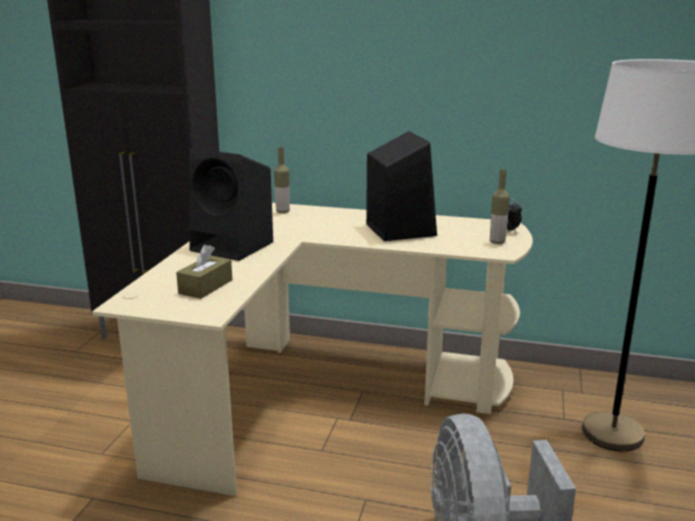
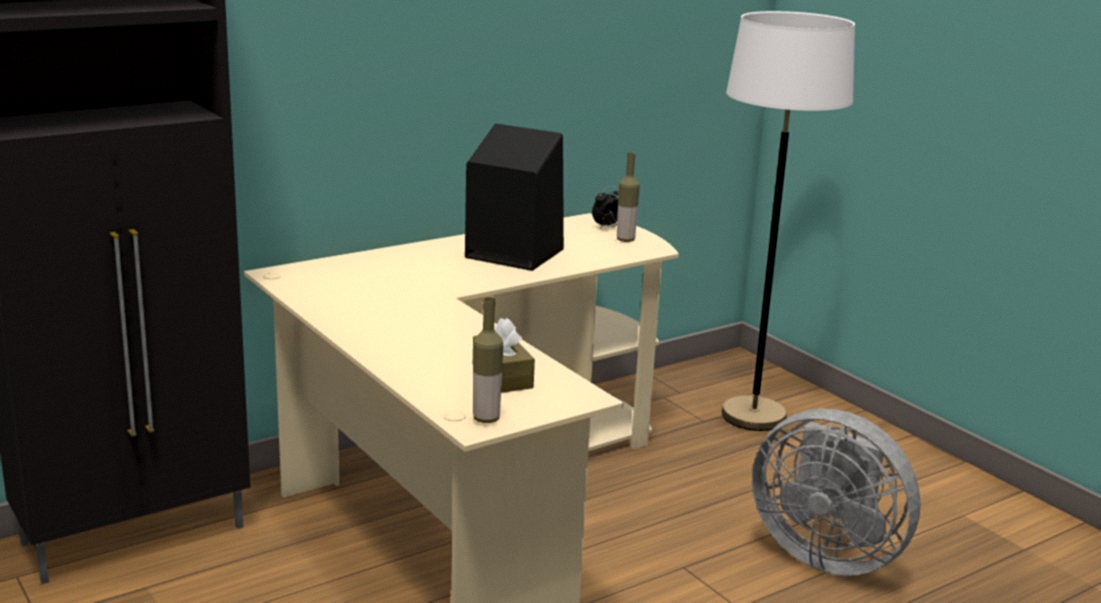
camera: 50 degrees left, 0 degrees up
black speaker [189,148,273,261] -> none
bottle [274,147,290,213] -> bottle moved to [473,297,503,423]

